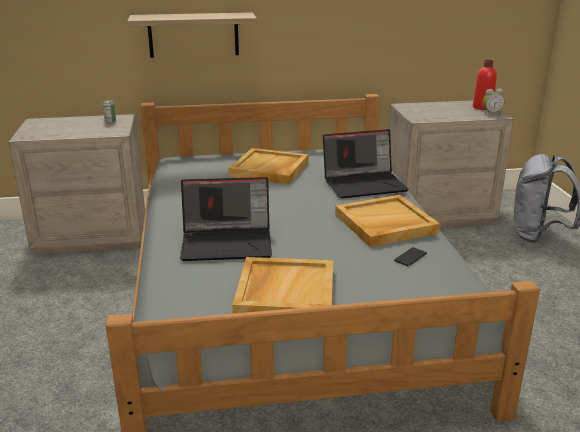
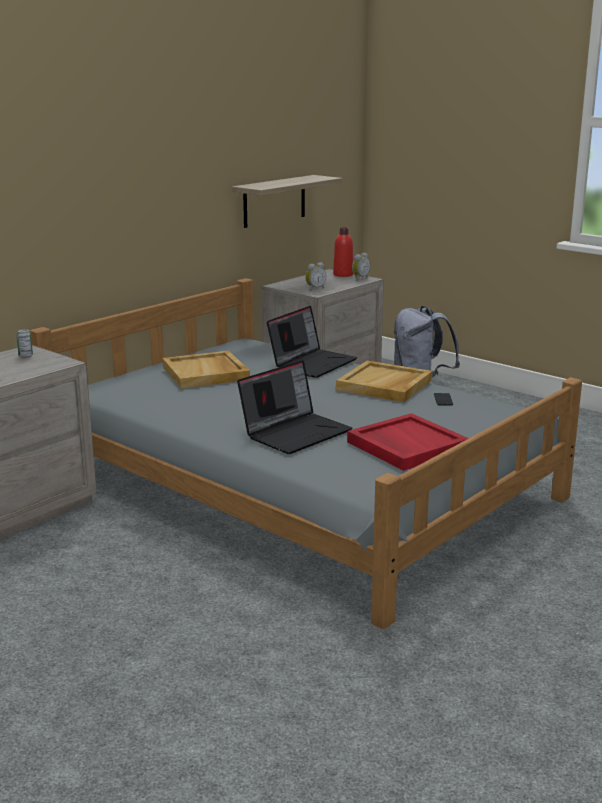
camera: 40 degrees left, 5 degrees down
shelf [127,12,257,58] -> shelf moved to [232,175,342,228]
beige tray [232,257,333,314] -> red tray [347,413,469,471]
none -> alarm clock [305,262,326,291]

